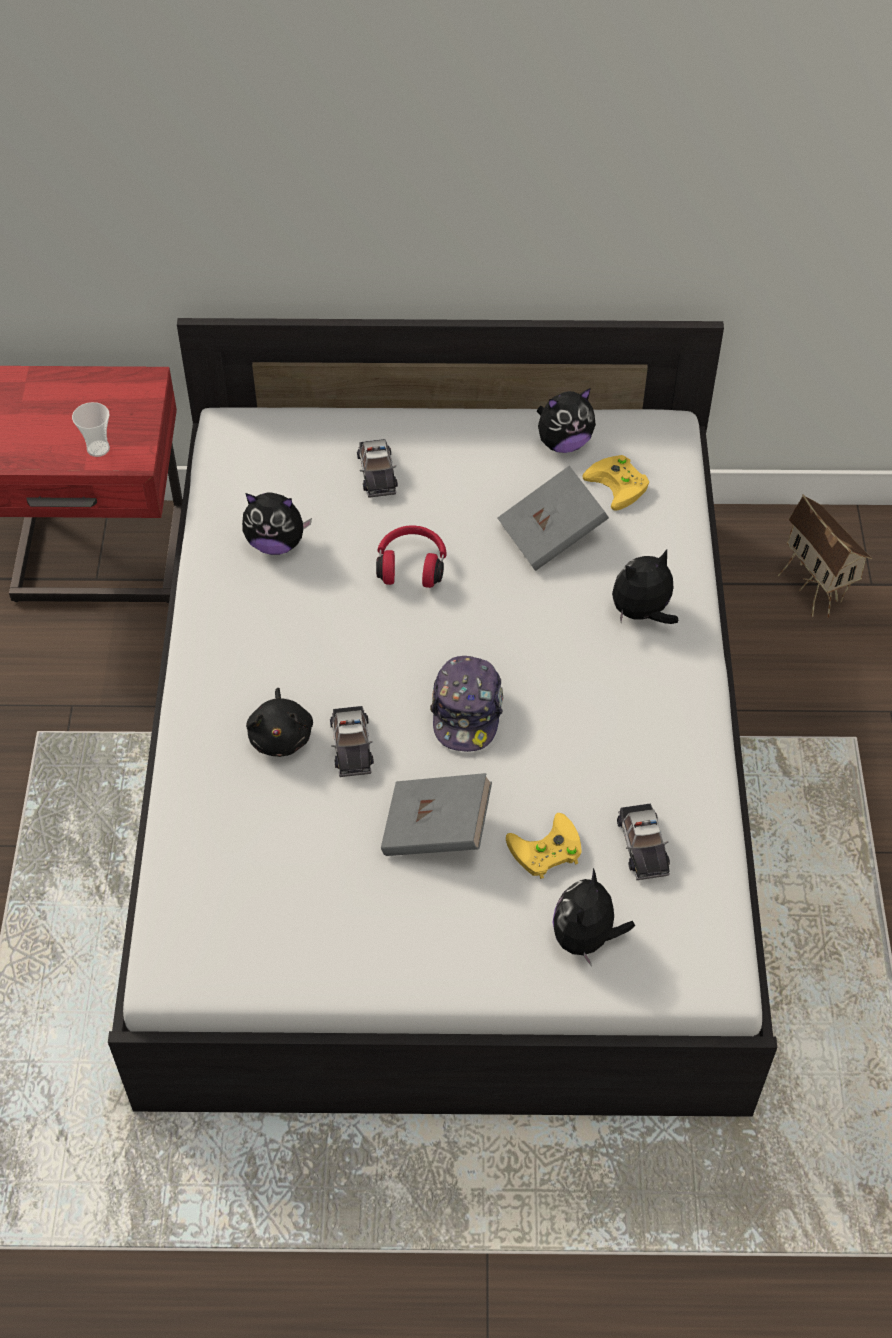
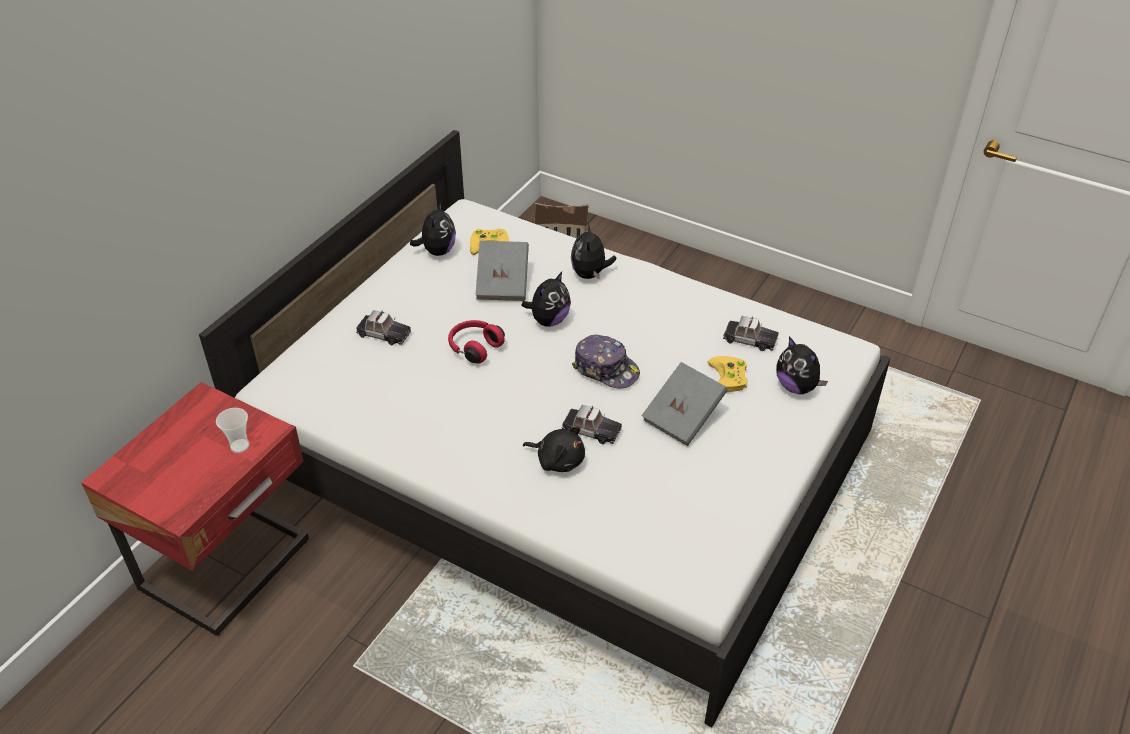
camera: 60 degrees left, 10 degrees down
plush toy [242,493,312,555] -> plush toy moved to [521,272,571,326]

